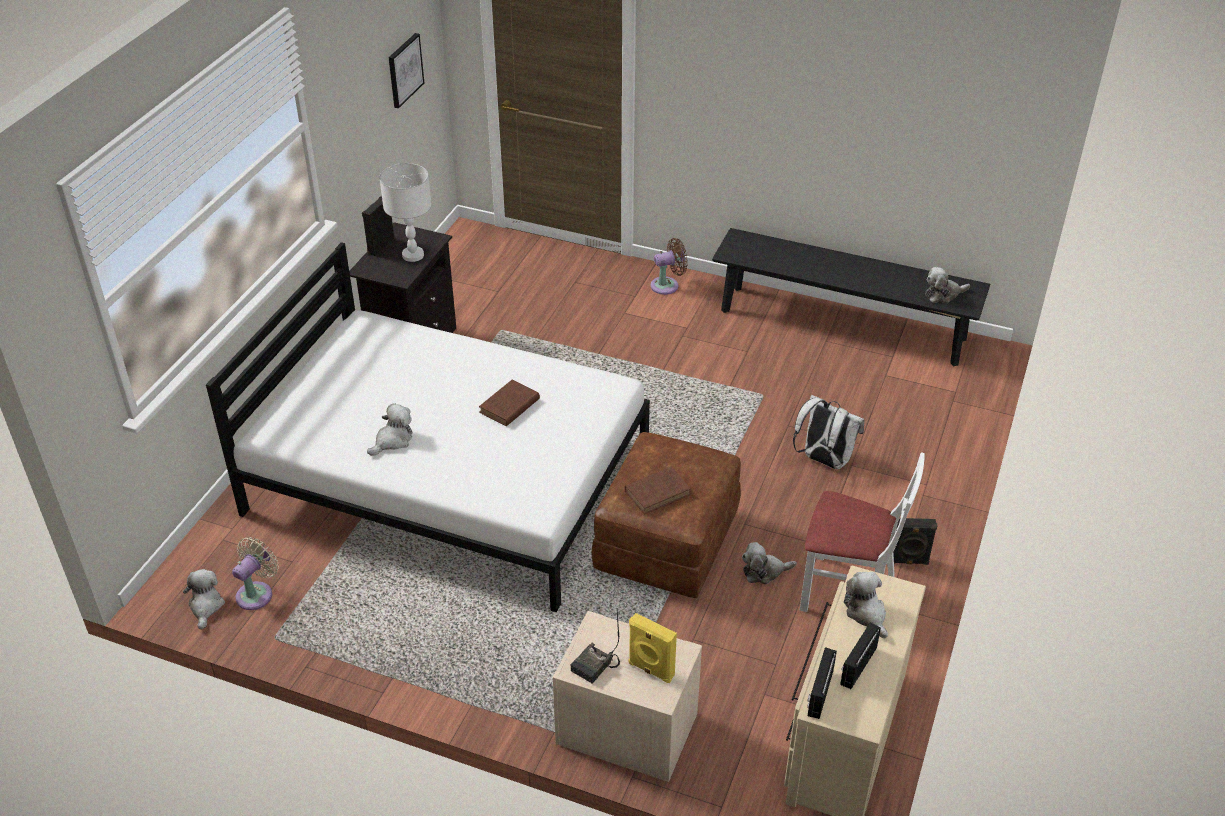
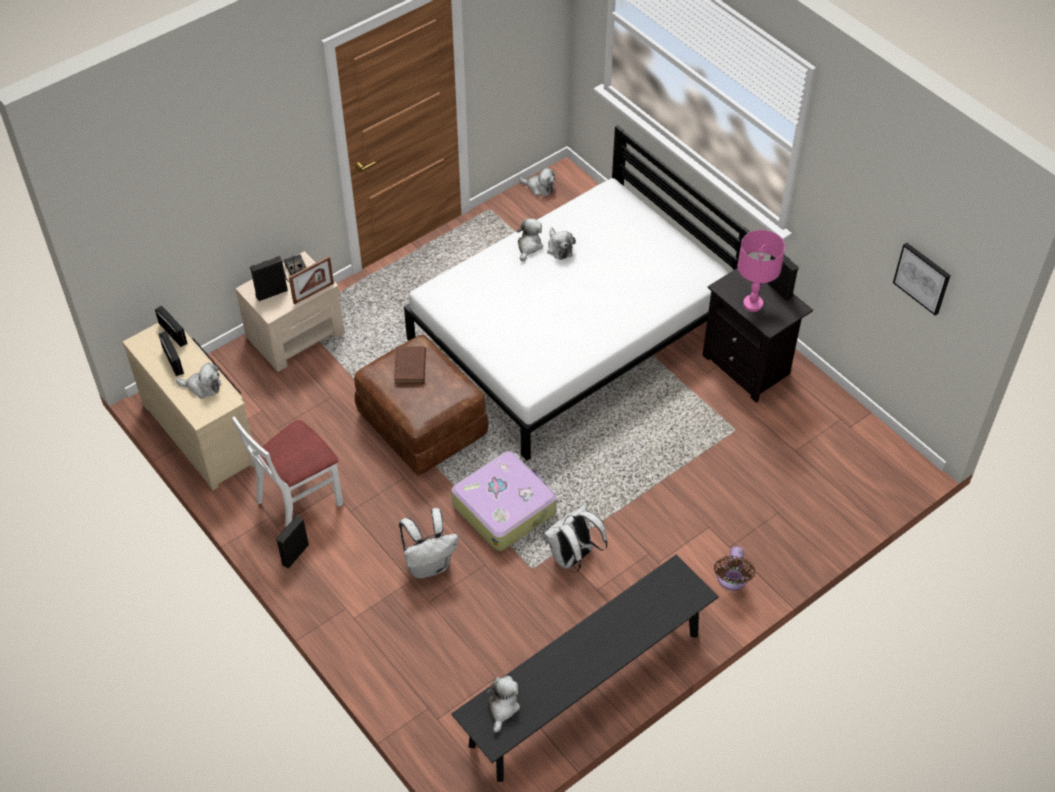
camera: 120 degrees right, 10 degrees up
beige fan [232,537,279,610] -> none
white table lamp [380,163,432,262] -> pink table lamp [738,230,785,312]
brown book [479,380,540,426] -> none
yellow speaker [629,613,677,683] -> black speaker [250,256,288,301]
plush toy [742,542,797,585] -> plush toy moved to [517,218,543,261]
none -> picture frame [289,256,334,305]
none -> suitcase [452,451,557,551]
none -> white backpack [544,504,608,573]

